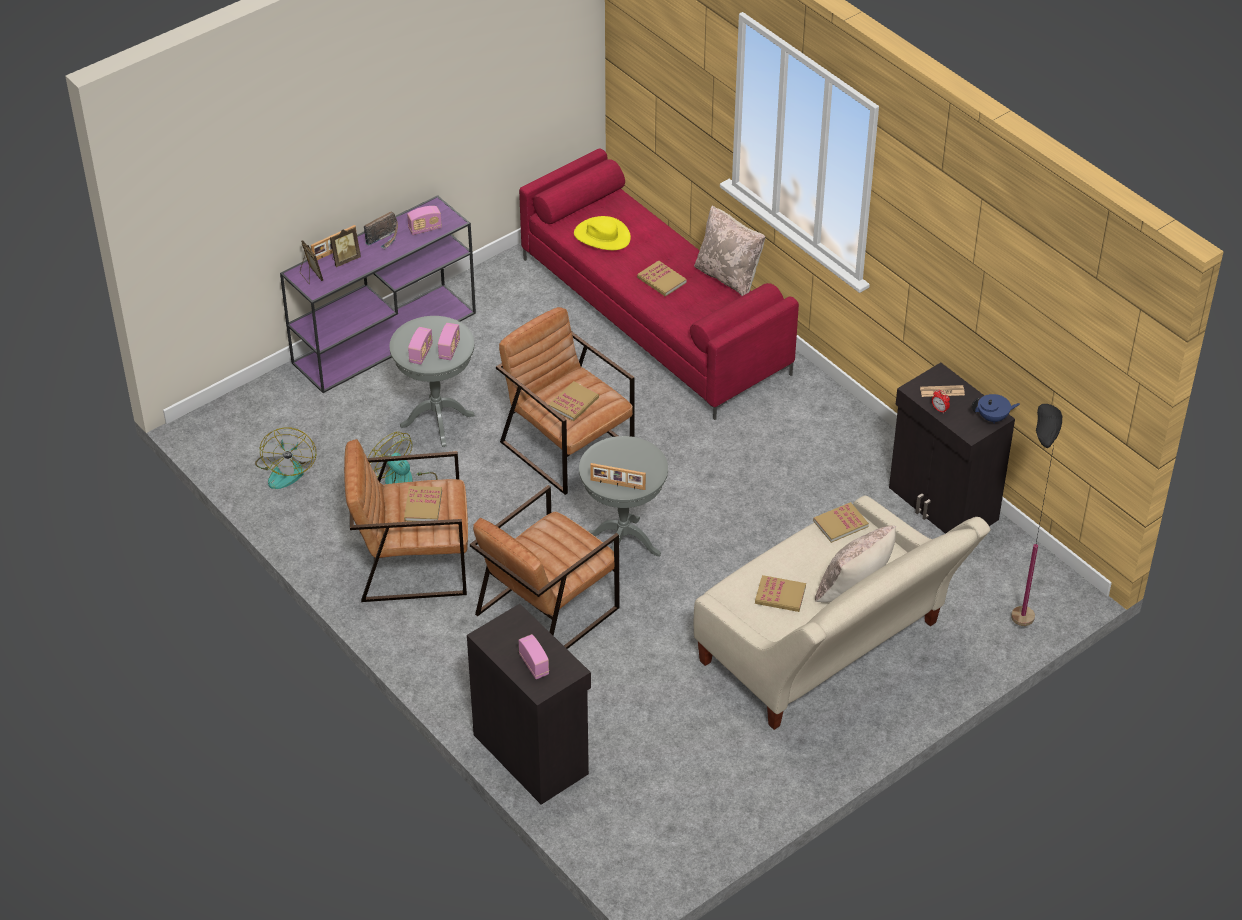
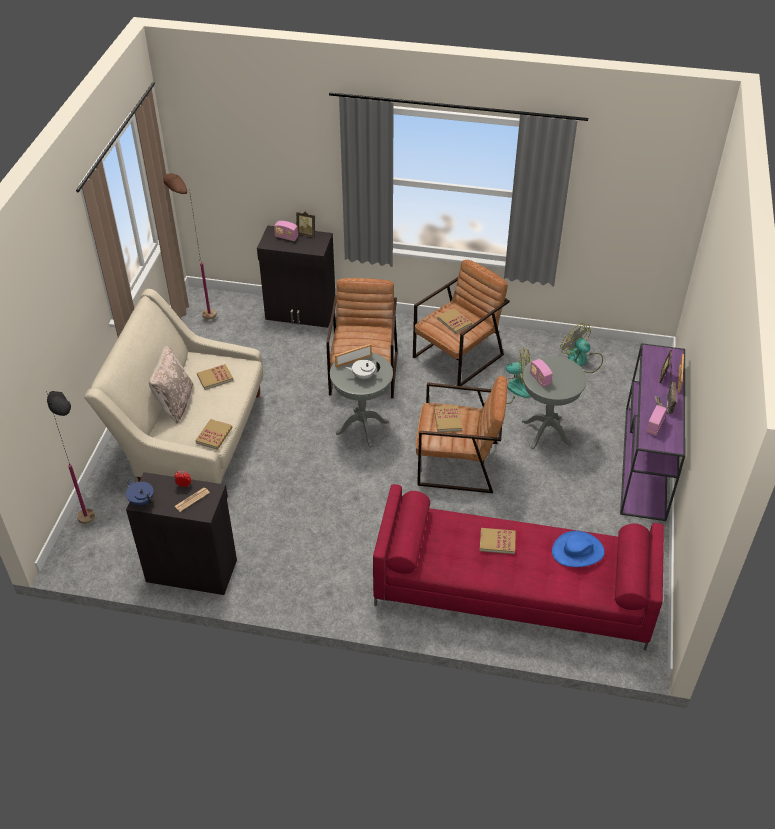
camera: 140 degrees right, 0 degrees up
picture frame [300,240,323,284] -> picture frame moved to [296,211,316,238]
radio [408,327,433,365] -> none
yellow hat [574,216,631,250] -> blue hat [552,531,605,567]
beige pillow [694,205,765,296] -> none
blue teapot [972,394,1020,424] -> blue teapot turned 90 degrees clockwise [126,480,154,506]
none -> brown floor lamp [163,173,217,320]
none -> white teapot [345,360,380,379]

